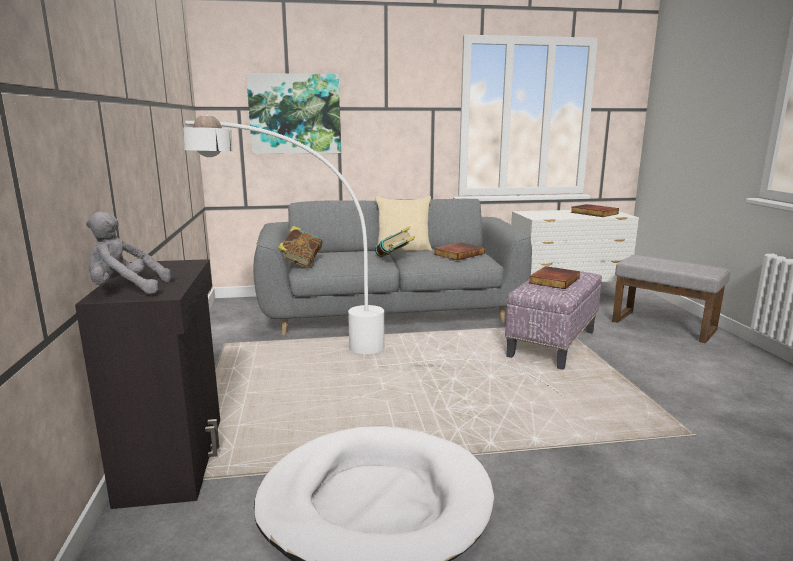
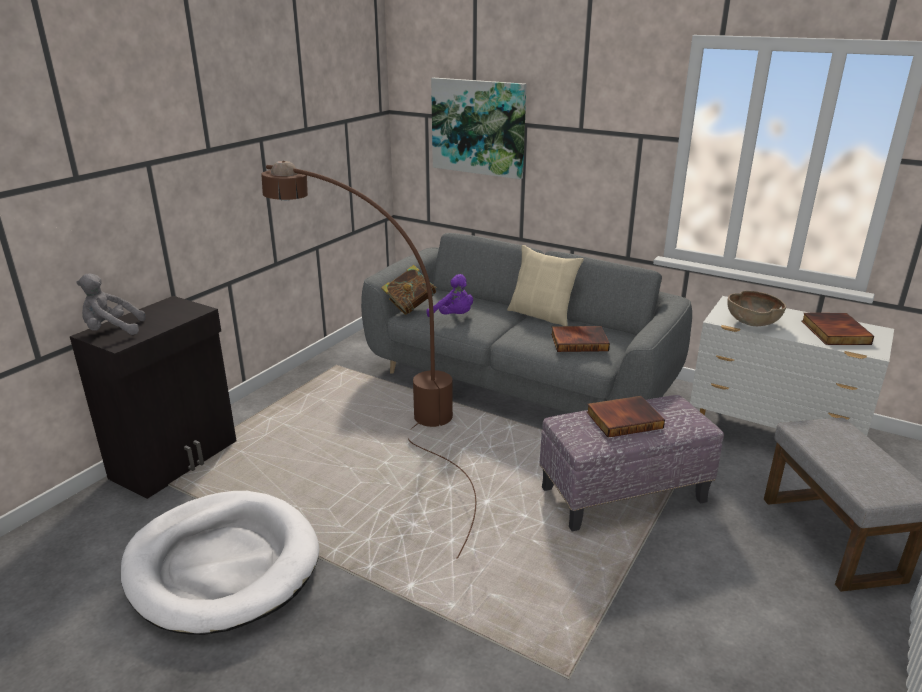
camera: 40 degrees right, 10 degrees up
grey plush toy [86,211,171,294] -> grey plush toy turned 45 degrees counterclockwise [76,274,146,335]
white floor lamp [183,115,564,397] -> brown floor lamp [261,161,476,559]
book [375,227,415,257] -> none
none -> purple plush toy [426,274,473,317]
none -> brown bowl [727,291,786,326]

